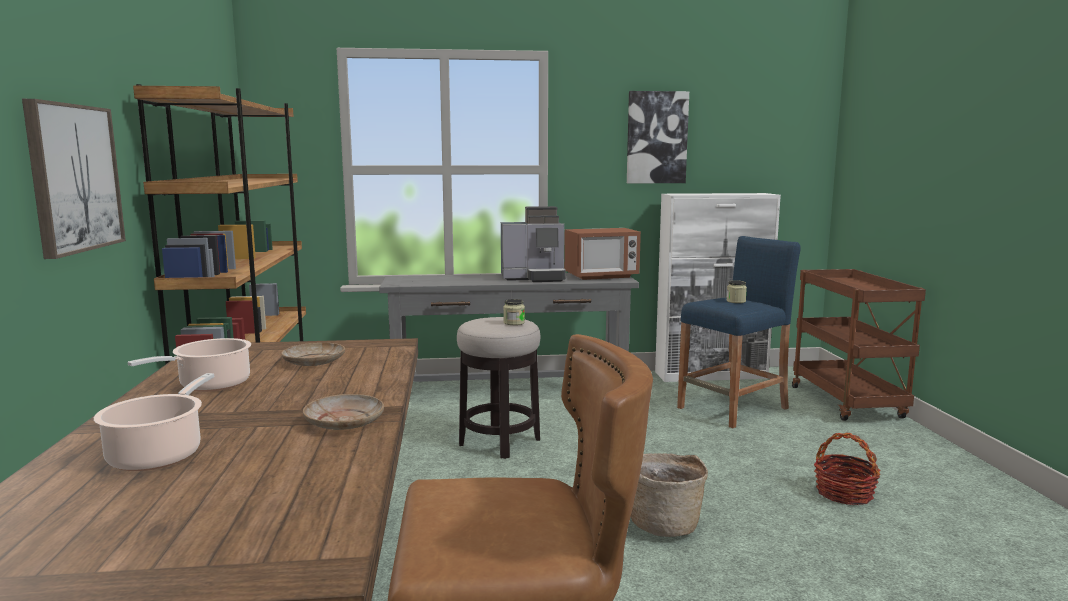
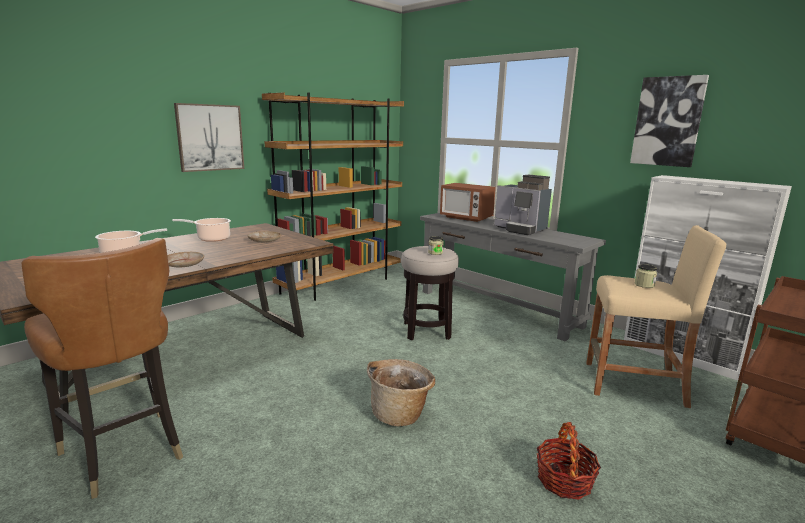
camera: 50 degrees right, 5 degrees up
microwave [564,228,641,280] -> microwave moved to [440,183,496,222]
blue stool [677,236,801,428] -> beige stool [586,225,726,408]

